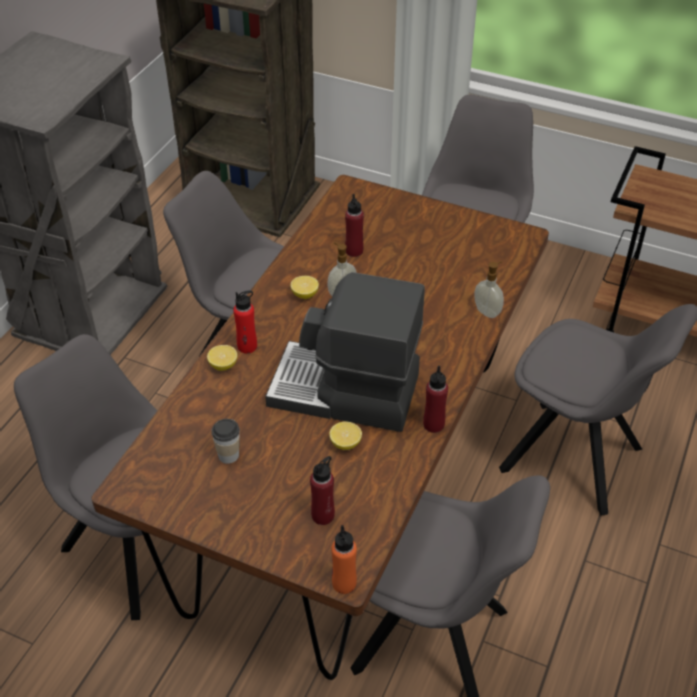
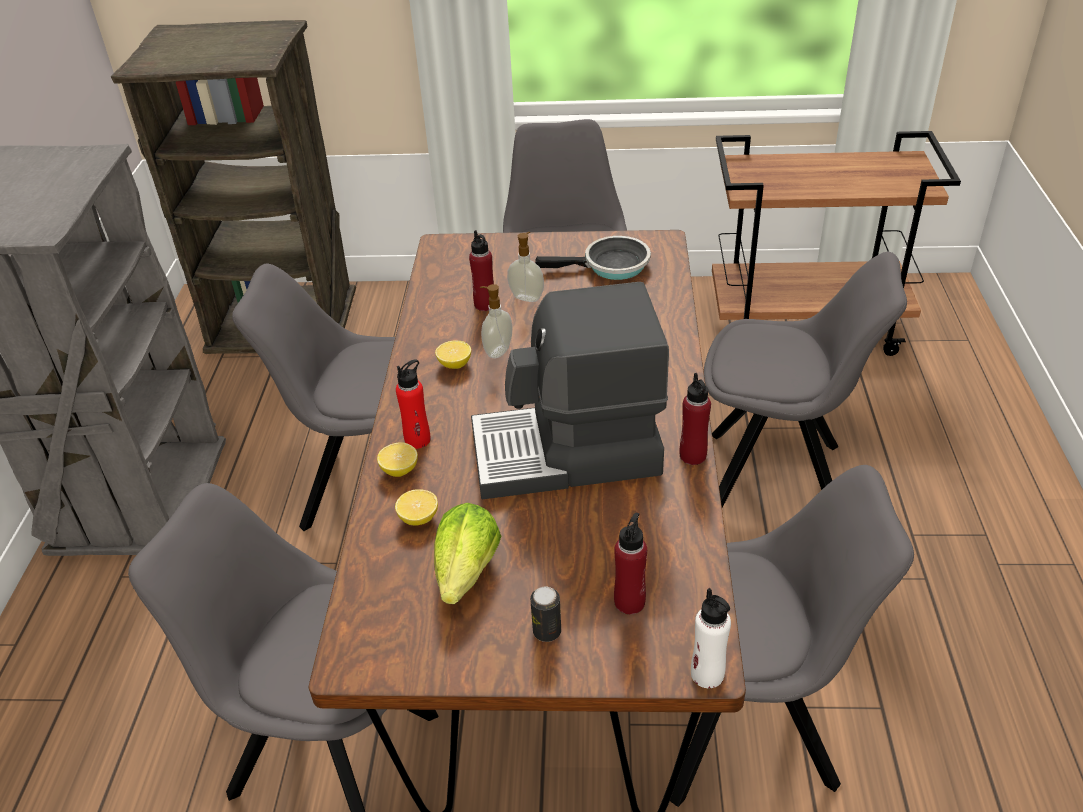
camera: 20 degrees left, 5 degrees down
cup [211,419,240,464] -> lettuce [434,503,501,604]
lemon [329,421,362,450] -> lemon moved to [395,489,438,526]
orange bottle [331,525,357,594] -> white bottle [691,588,731,688]
soap dispenser [474,262,504,318] -> soap dispenser moved to [507,232,544,302]
none -> can [530,586,561,642]
none -> frying pan [535,236,651,280]

